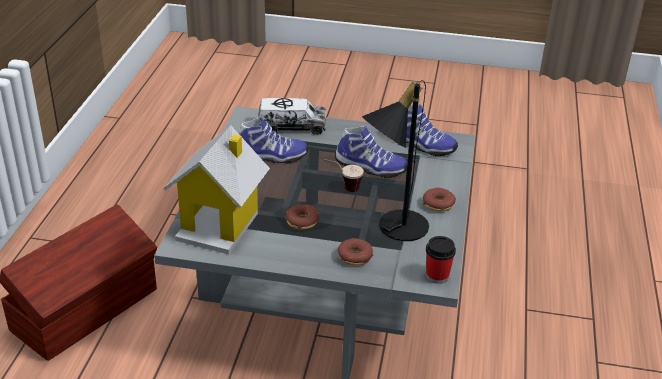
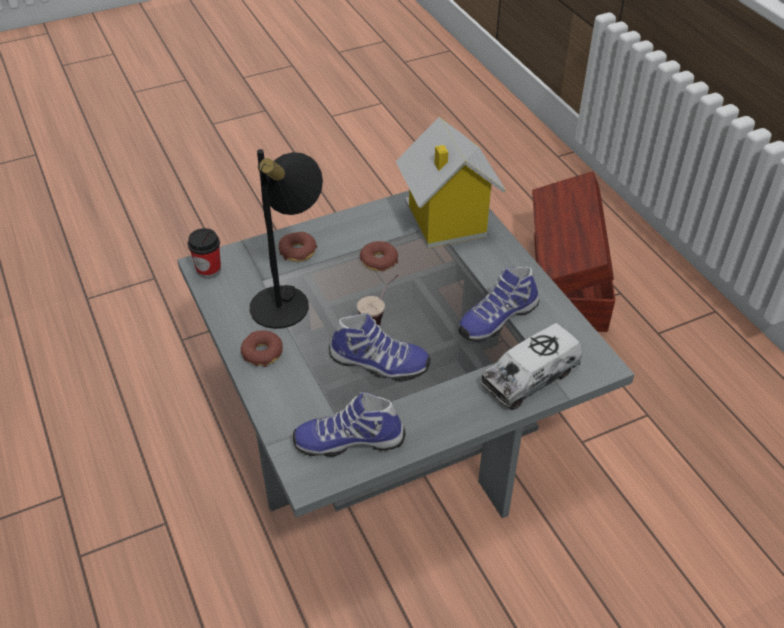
camera: 145 degrees right, 10 degrees up
shoe [335,126,408,178] -> shoe turned 150 degrees counterclockwise [329,313,431,382]

